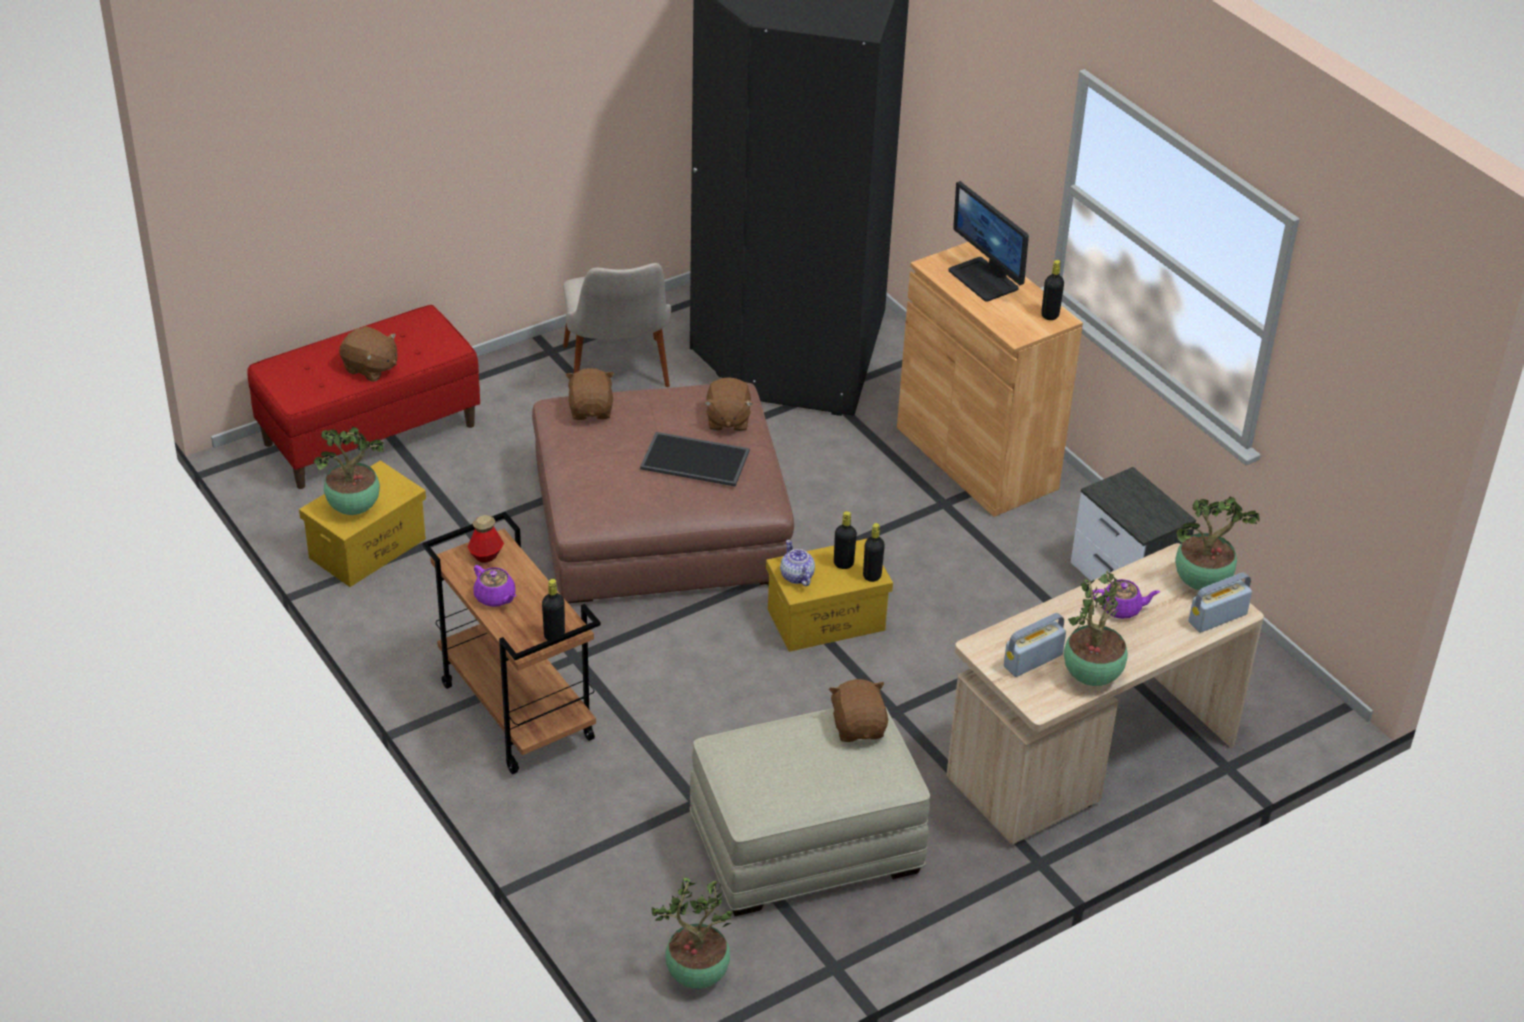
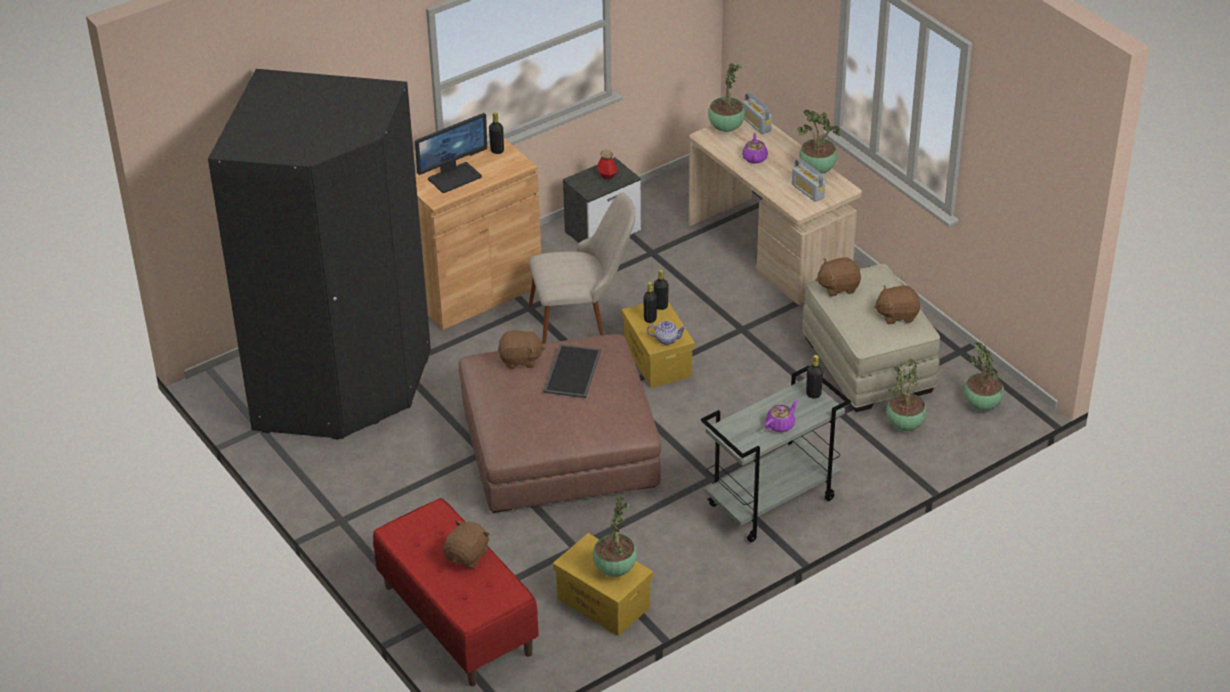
camera: 90 degrees left, 0 degrees up
brown cart [422,512,601,774] -> grey cart [701,366,851,542]
bottle [468,515,504,563] -> bottle moved to [597,150,618,180]
beige chair [563,263,671,387] -> beige chair moved to [529,193,636,344]
brown plush toy [565,368,614,420] -> brown plush toy moved to [874,285,920,324]
teapot [780,540,815,586] -> teapot turned 150 degrees counterclockwise [647,321,686,345]
none -> potted plant [886,358,926,431]

